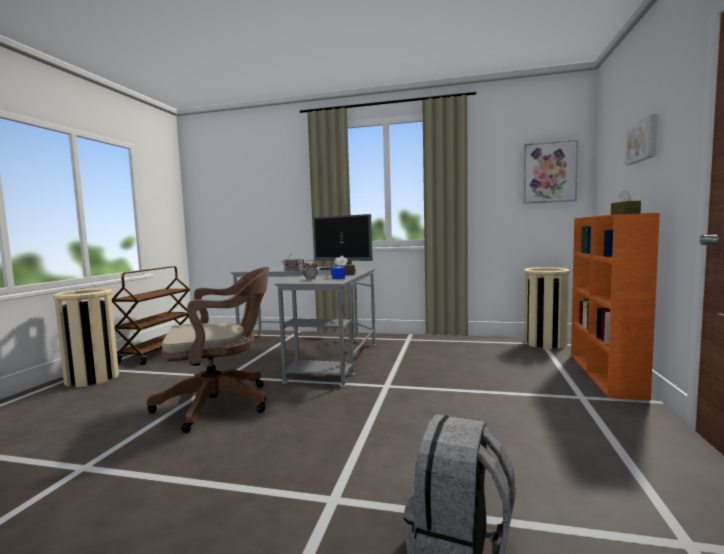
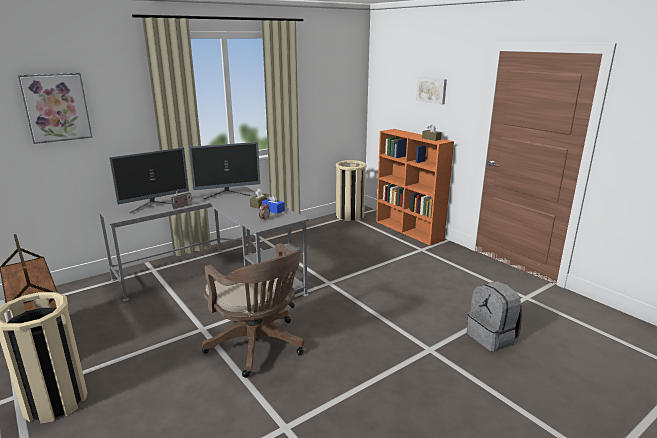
camera: 50 degrees left, 15 degrees up
brown office chair [147,267,269,433] -> brown office chair turned 120 degrees clockwise [202,243,304,378]
picture [524,140,578,204] -> picture moved to [18,73,93,144]
none -> monitor [109,147,189,213]

